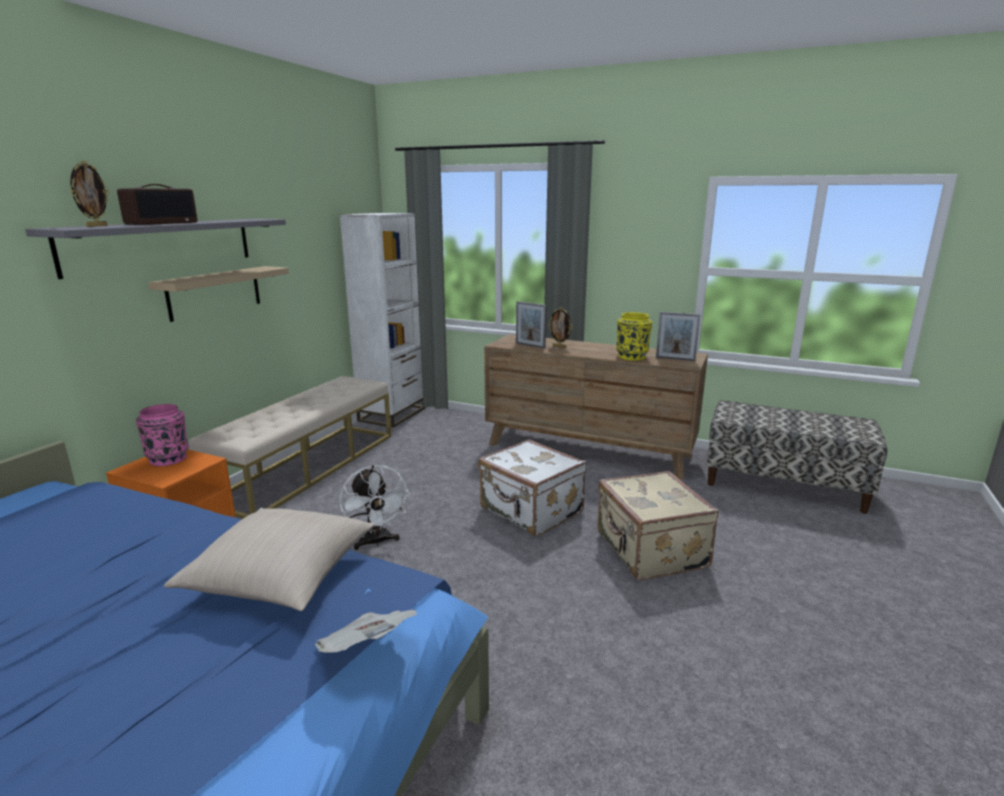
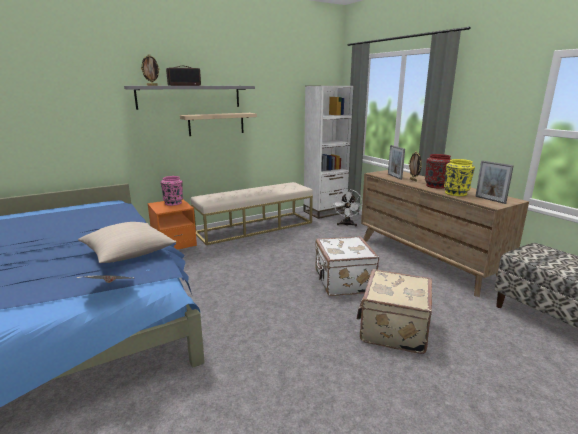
camera: 35 degrees right, 0 degrees up
white fan [339,465,410,550] -> white fan moved to [333,189,363,226]
none -> red vase [425,154,452,189]

